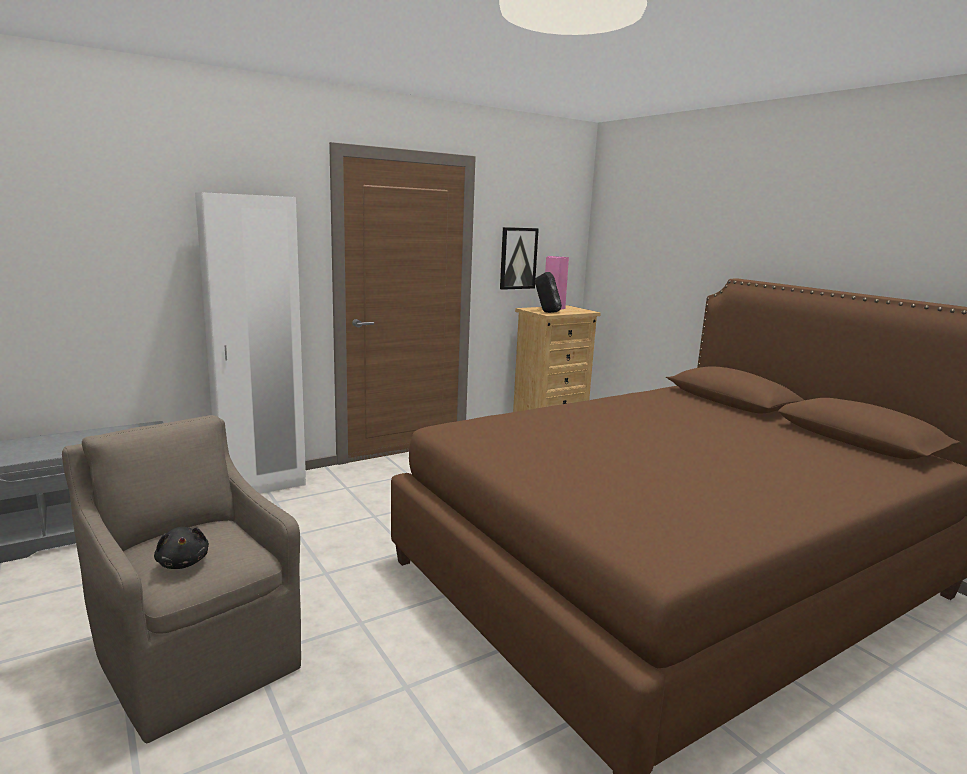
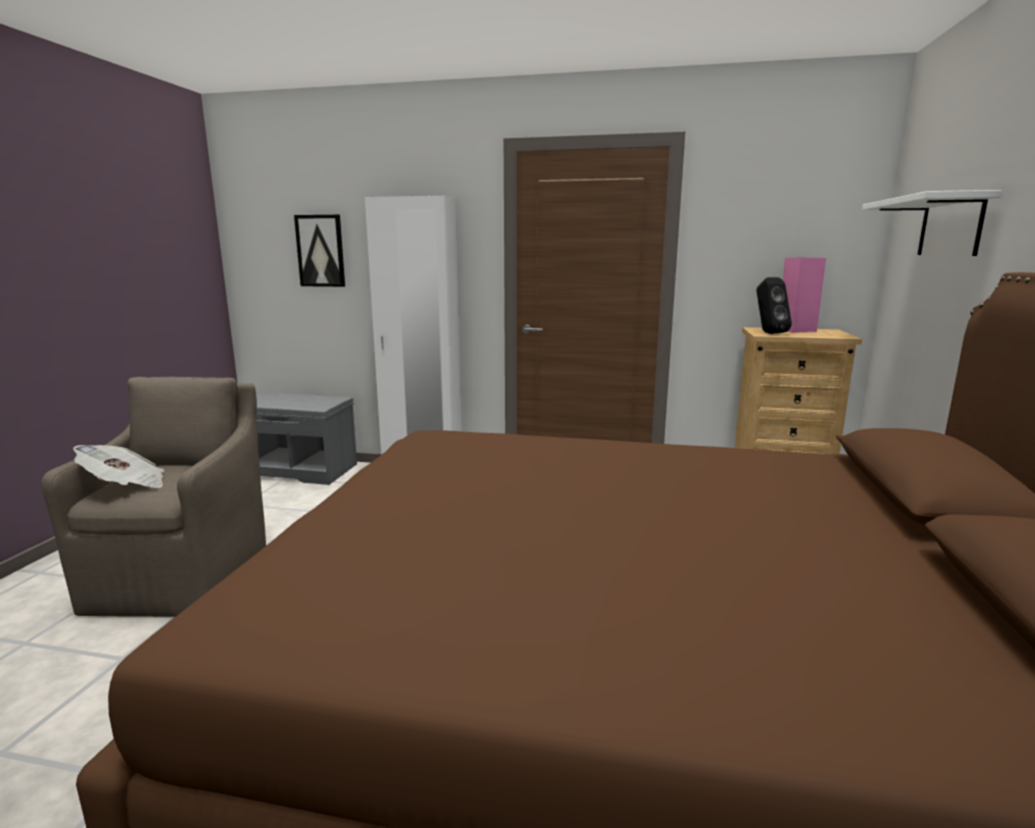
camera: 45 degrees right, 0 degrees up
black plush toy [154,527,209,569] -> newspaper [73,445,165,488]
picture [500,227,539,290] -> picture moved to [294,215,345,287]
none -> white shelf [862,190,1002,256]

